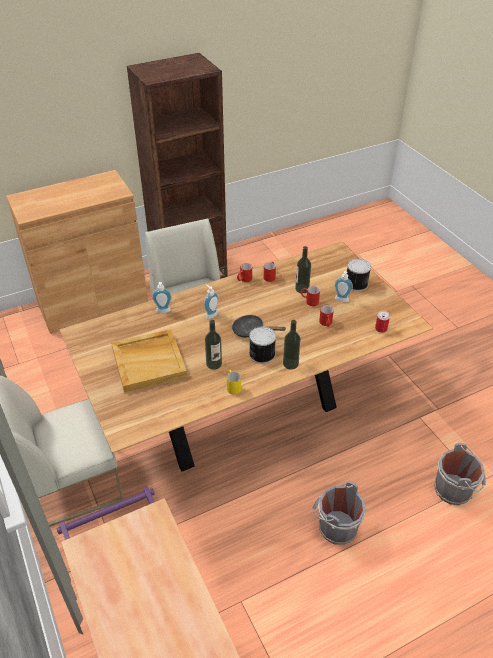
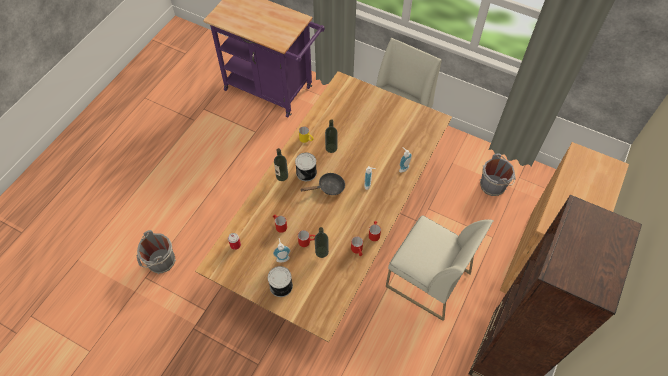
camera: 145 degrees right, 15 degrees up
beige tray [111,329,187,392] -> none
grey bucket [312,481,366,545] -> grey bucket moved to [480,154,515,196]

